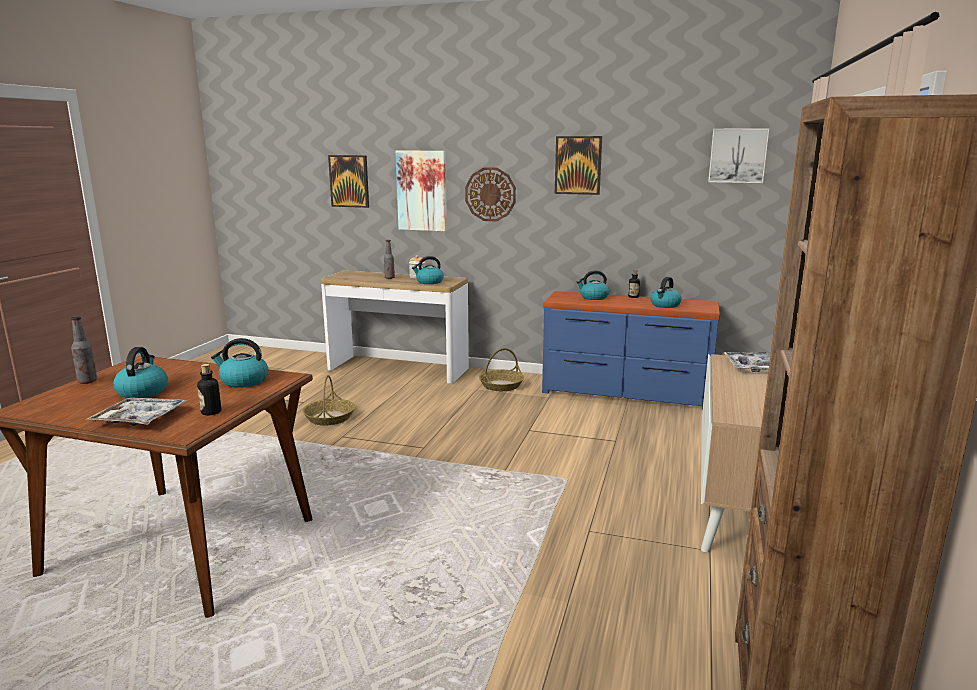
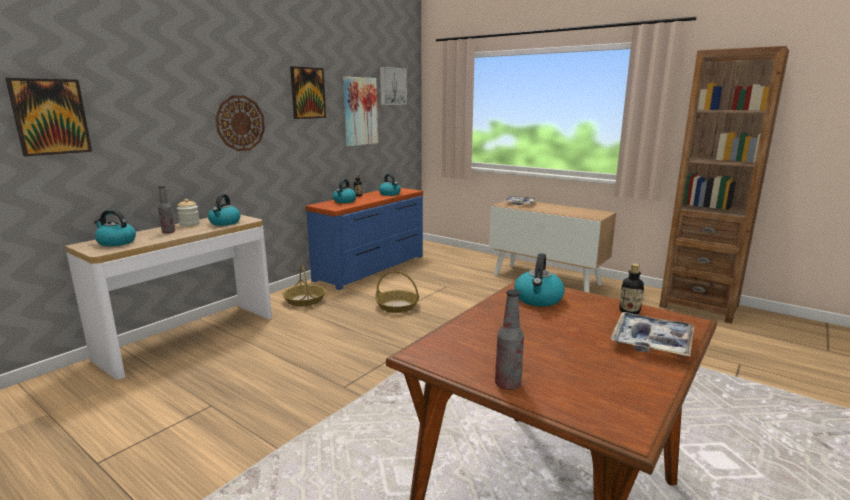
camera: 70 degrees left, 0 degrees up
kettle [113,347,168,398] -> kettle moved to [94,210,136,247]
basket [302,375,355,425] -> basket moved to [375,271,419,313]
picture [396,151,447,231] -> picture moved to [343,77,378,146]

